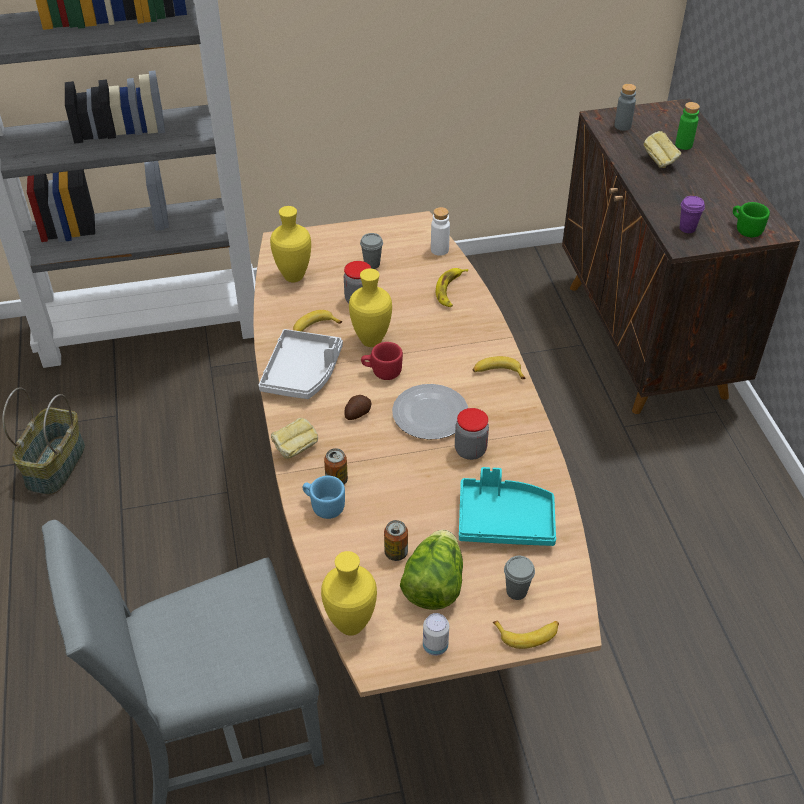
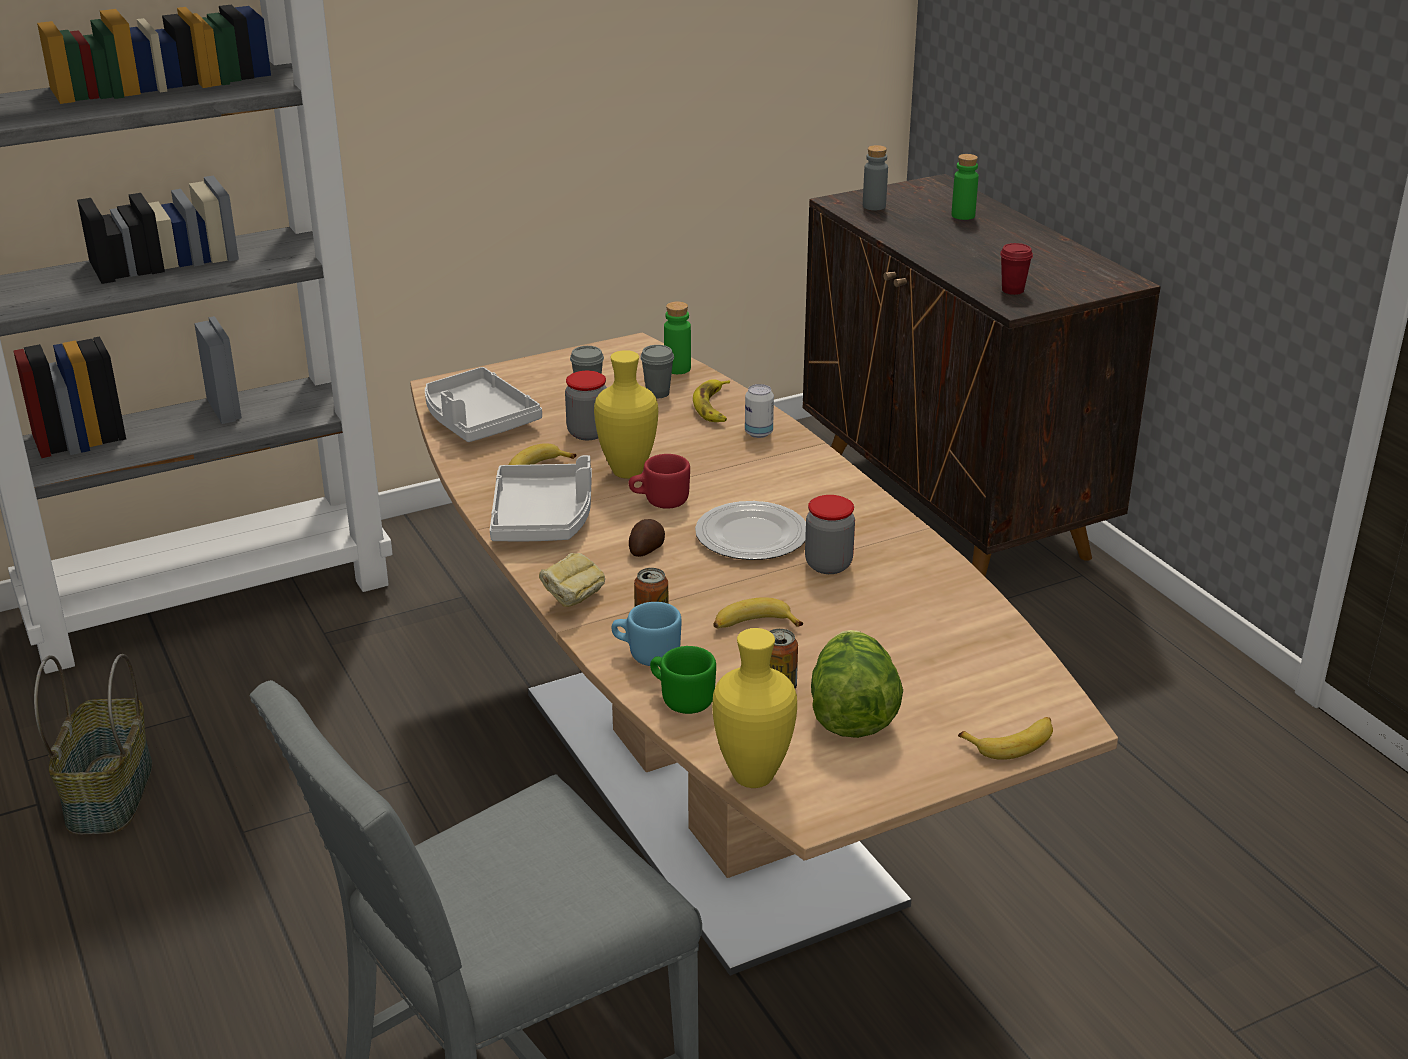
camera: 15 degrees left, 15 degrees down
yellow vase [270,206,311,282] -> grey tray [425,367,542,442]
can [423,613,449,656] -> can moved to [745,384,774,438]
white bottle [431,207,450,256] -> green bottle [664,301,691,374]
turquoise tray [459,467,556,546] -> none
banana [473,356,526,379] -> banana moved to [713,597,803,628]
grey cup [504,556,535,600] -> grey cup moved to [640,345,674,398]
bread [644,131,681,168] -> none
purple cup [680,196,705,233] -> red cup [1000,243,1033,295]
green mug [733,202,770,237] -> green mug moved to [650,646,716,714]

